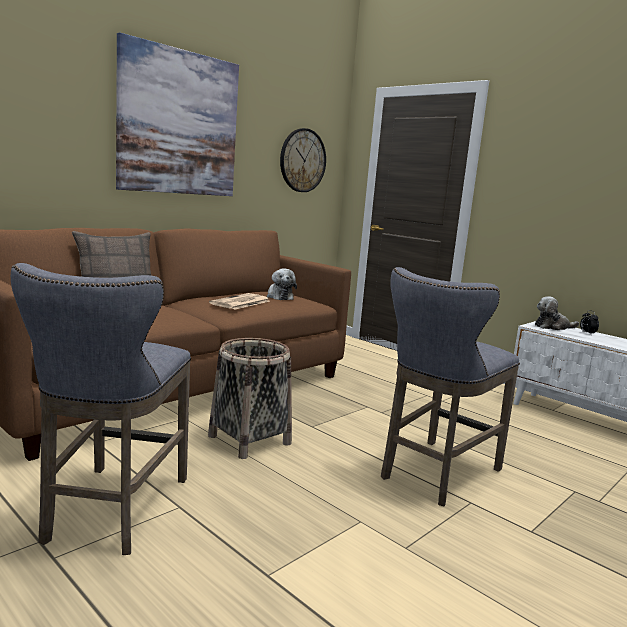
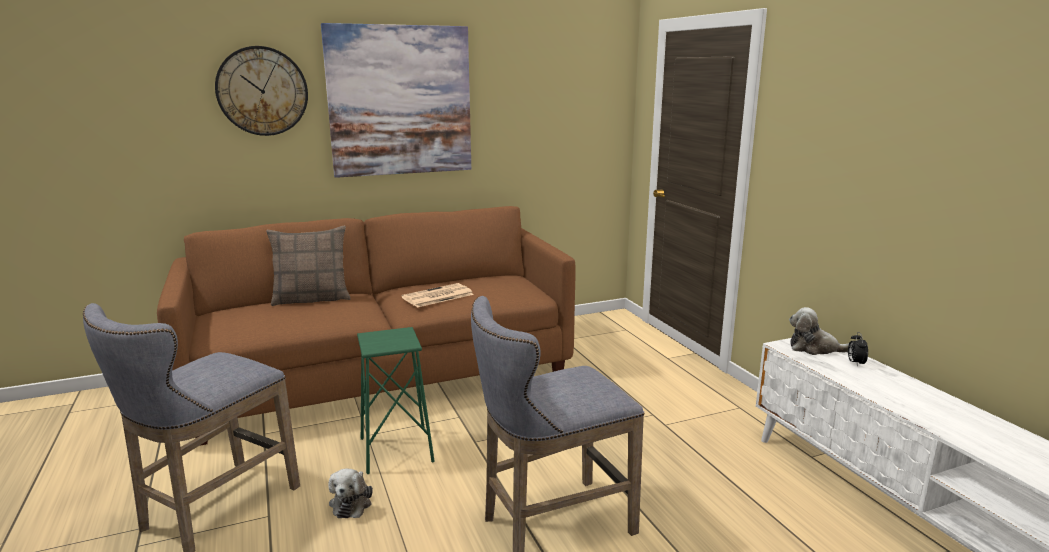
camera: 25 degrees right, 5 degrees up
basket [208,338,292,459] -> green stool [357,327,435,474]
plush toy [267,268,297,300] -> plush toy moved to [329,468,373,518]
wall clock [280,128,326,192] -> wall clock moved to [215,46,308,136]

